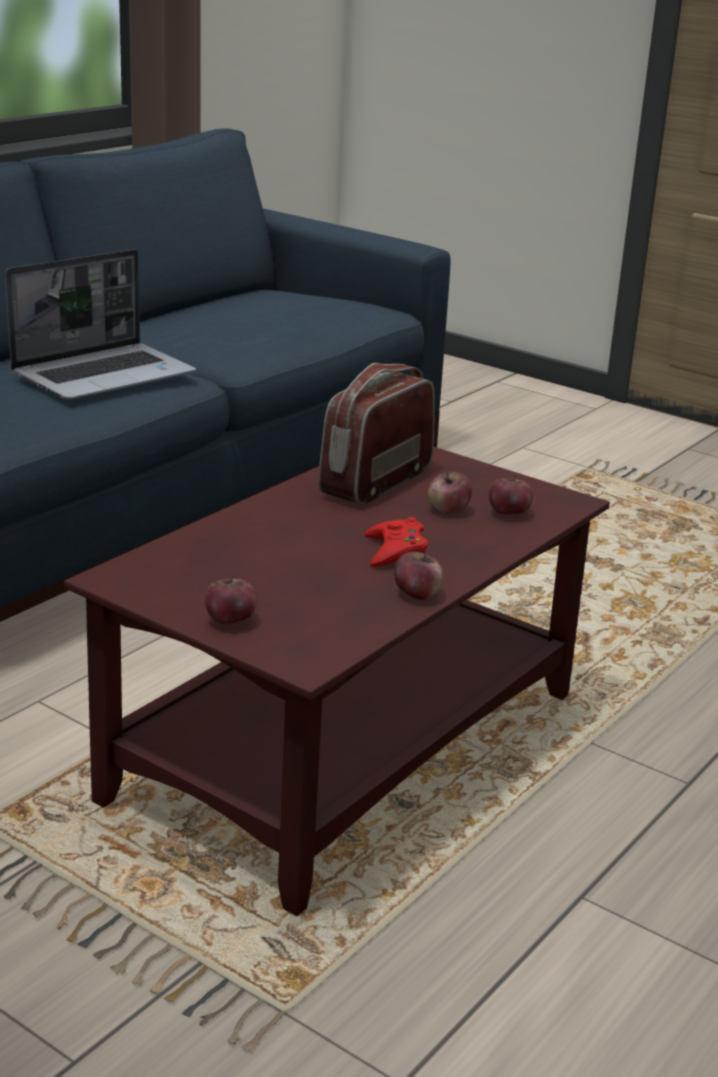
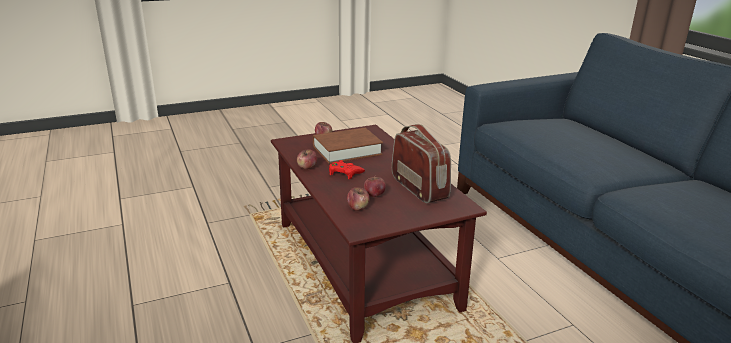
camera: 120 degrees right, 0 degrees up
laptop [5,249,196,401] -> none
none -> brown book [313,128,383,164]

